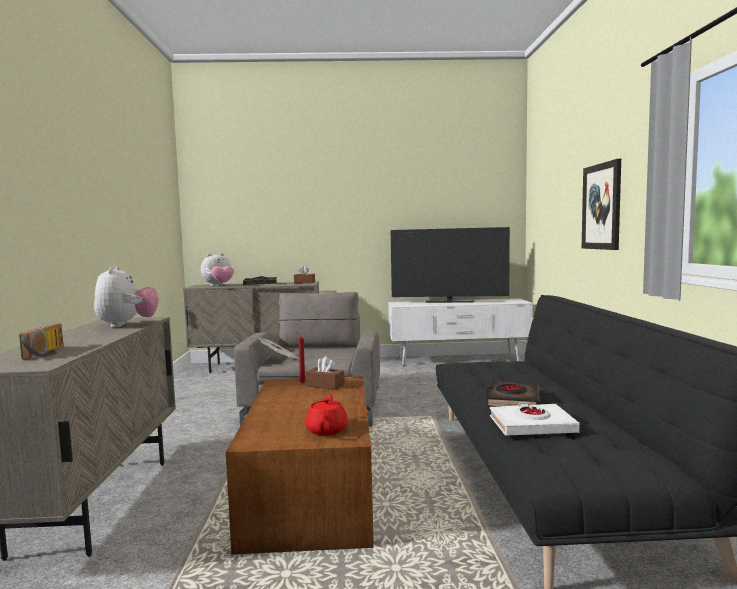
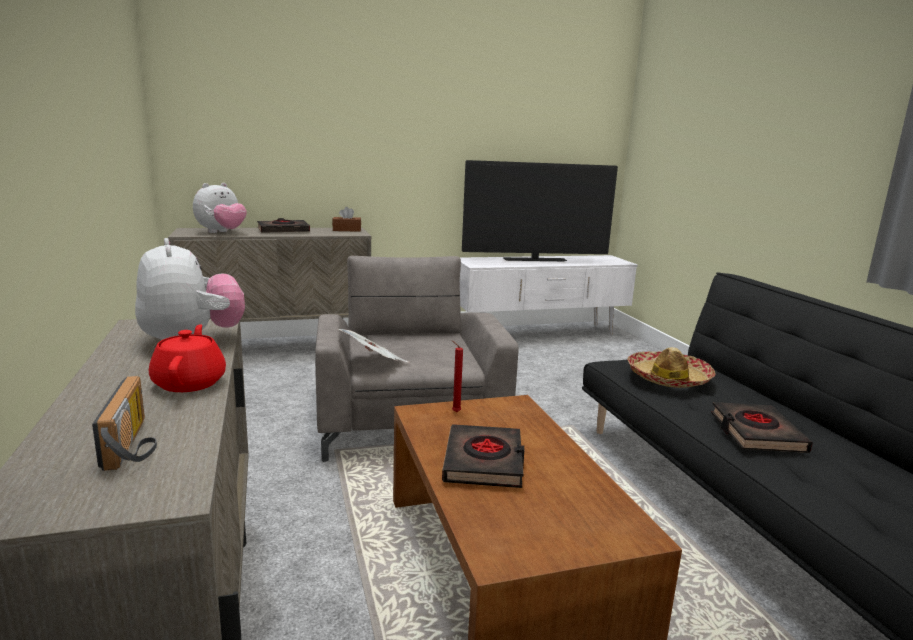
camera: 15 degrees left, 10 degrees up
red teapot [305,394,348,436] -> red teapot moved to [149,325,226,392]
brown tissue box [306,357,345,390] -> none
white book [490,402,580,436] -> none
picture [582,159,621,250] -> none
none -> black book [442,424,524,488]
none -> hat [627,347,716,388]

